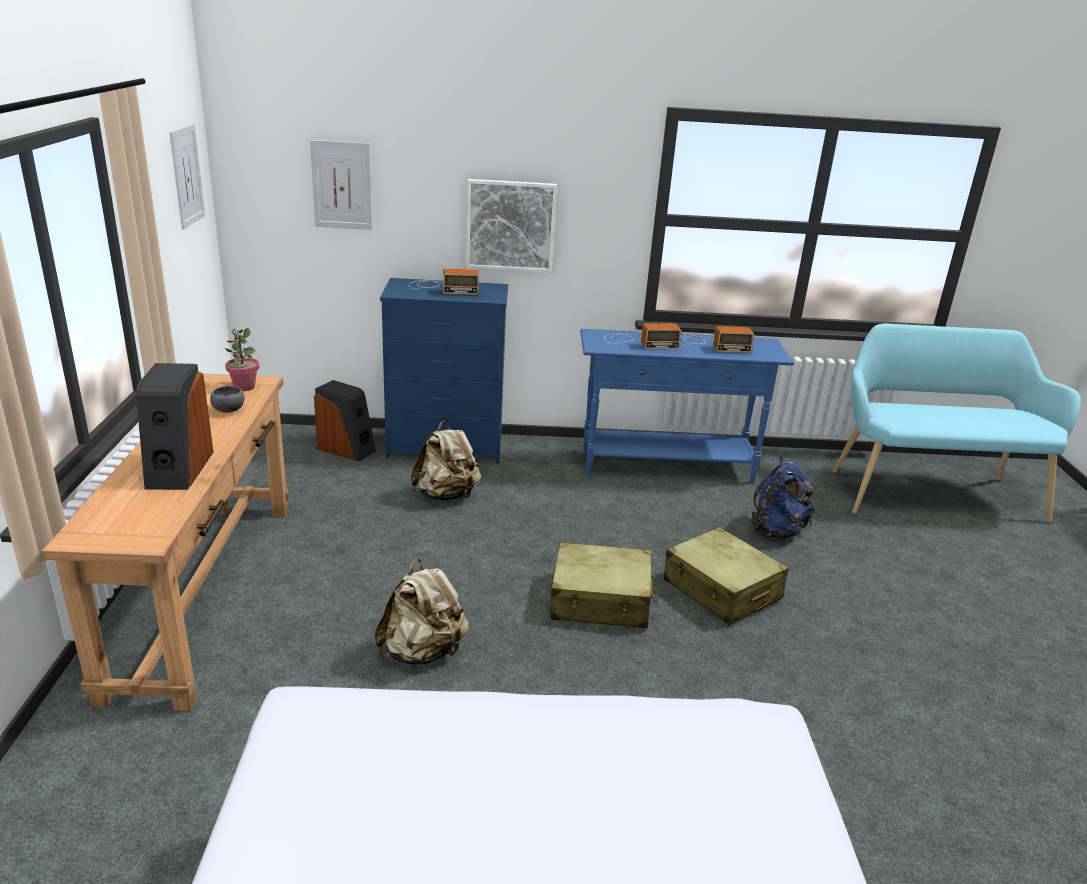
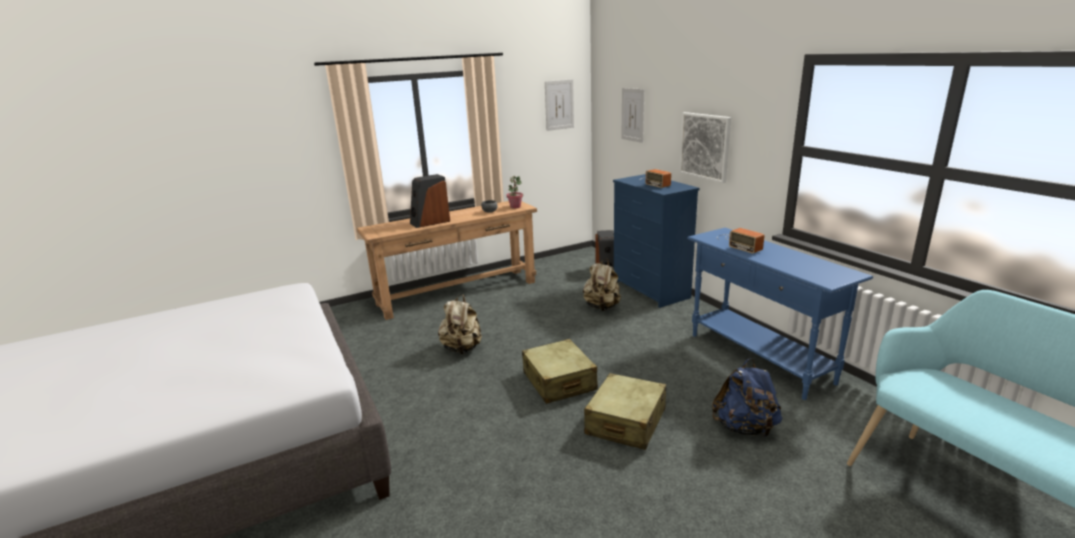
camera: 65 degrees right, 5 degrees down
radio [681,326,754,353] -> none

